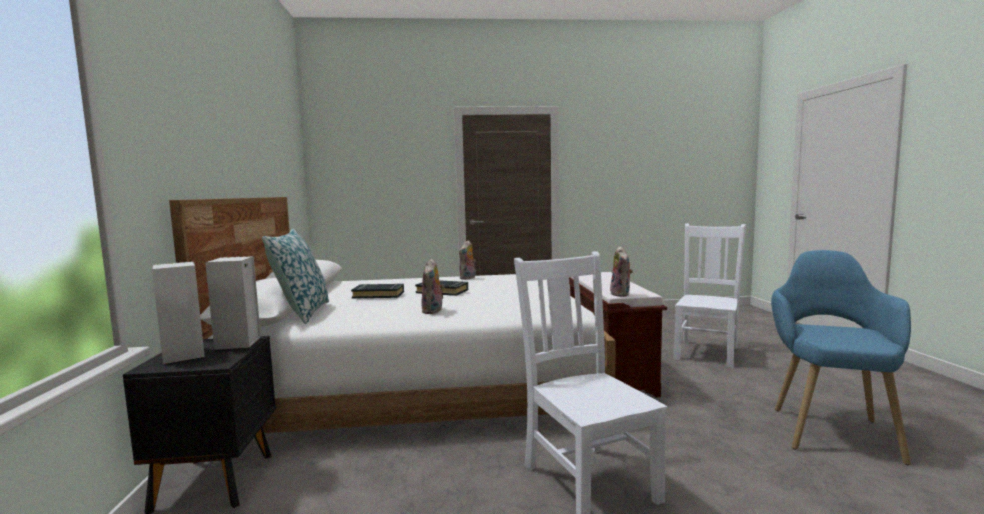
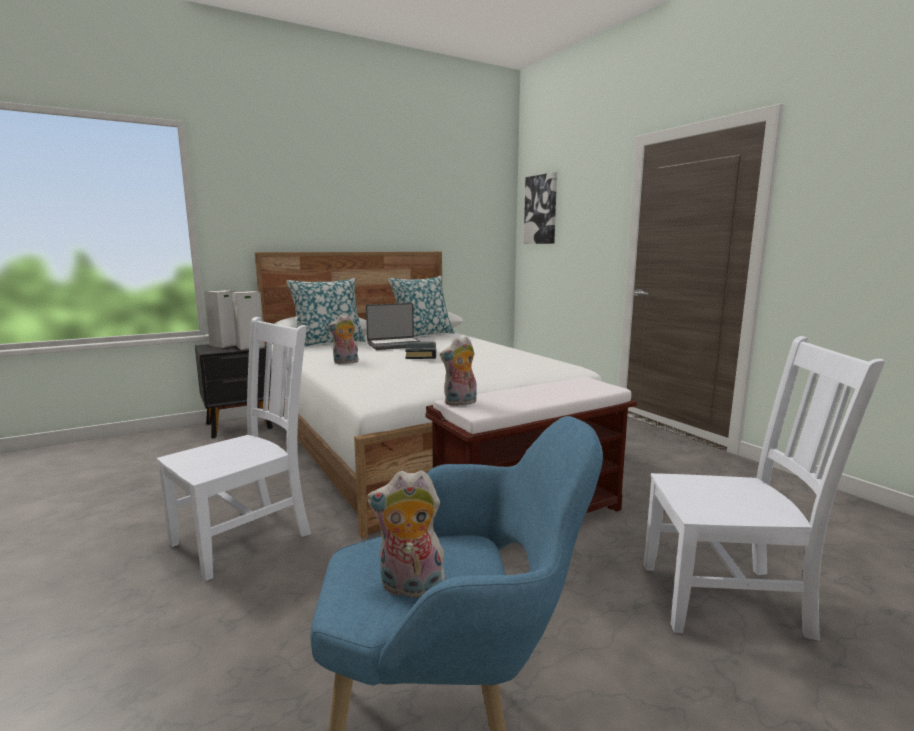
camera: 65 degrees right, 5 degrees up
black book [351,284,404,298] -> laptop [366,303,421,350]
plush toy [459,240,476,280] -> plush toy moved to [367,470,445,598]
none -> pillow [388,276,455,337]
none -> picture [524,172,557,244]

